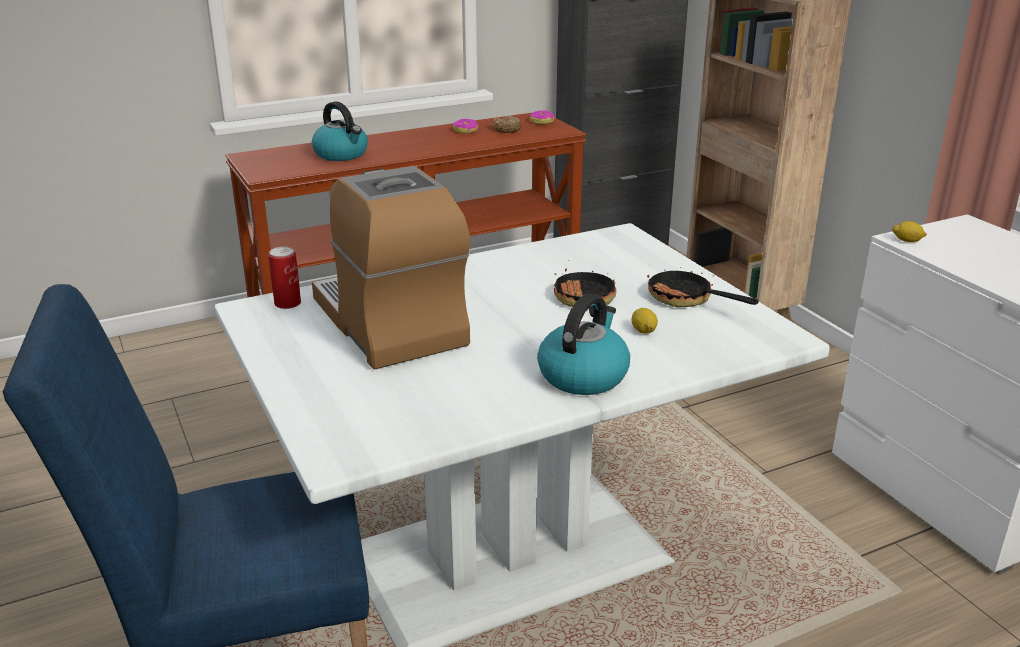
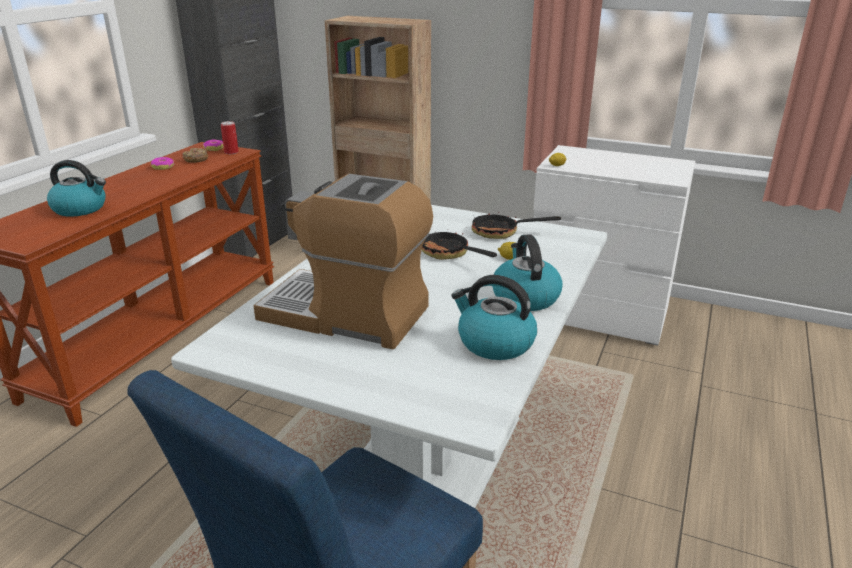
camera: 40 degrees left, 0 degrees up
can [269,247,301,309] -> can moved to [221,121,239,154]
none -> kettle [451,275,537,360]

